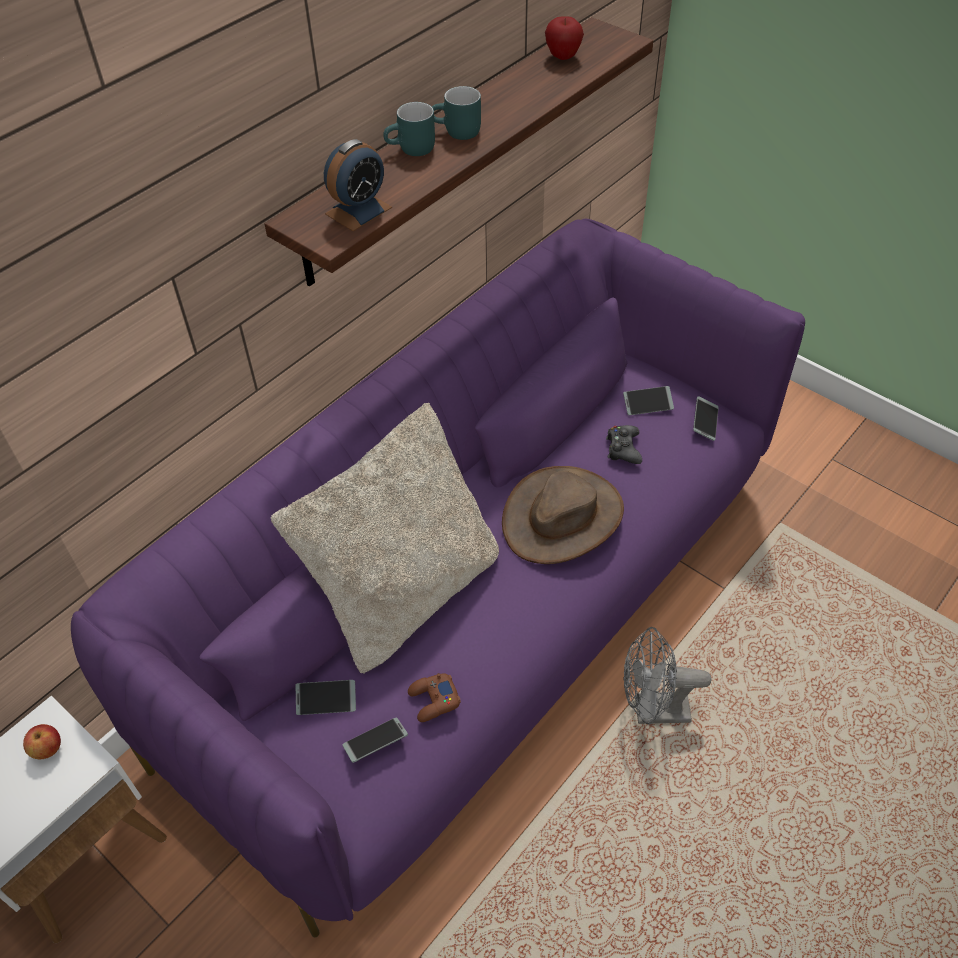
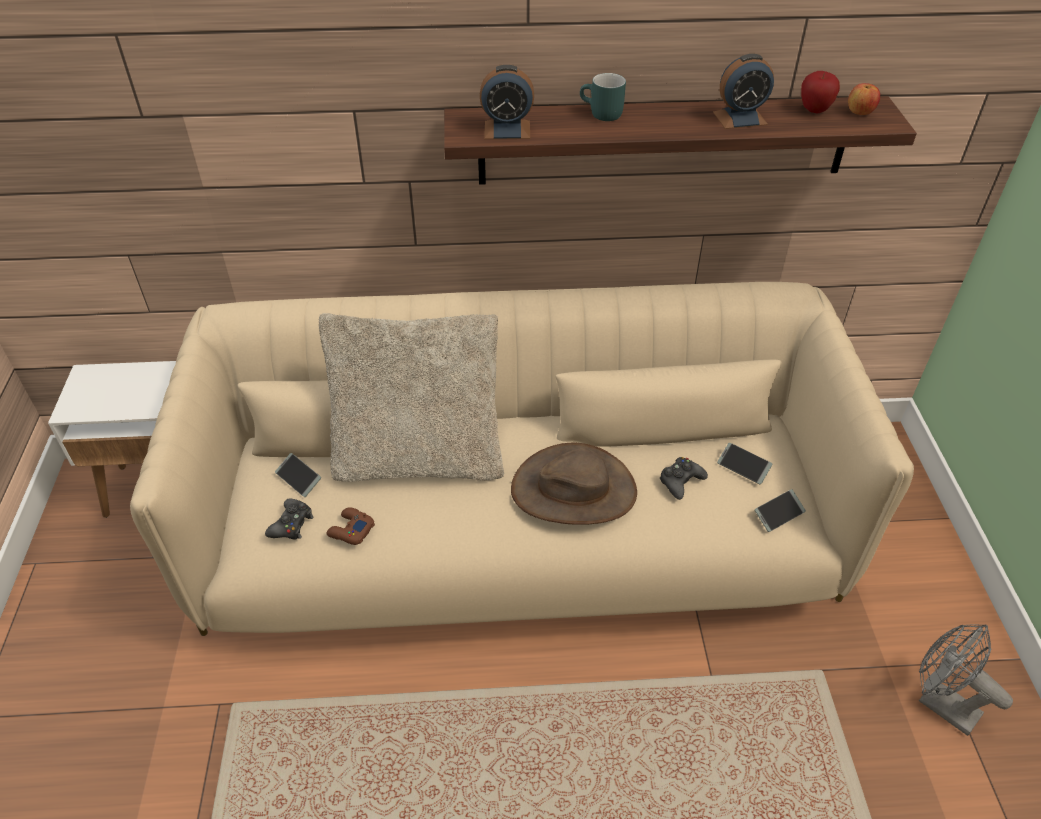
camera: 45 degrees right, 5 degrees down
apple [23,724,61,759] -> apple moved to [848,83,880,115]
purple sofa [71,219,805,938] -> beige sofa [130,282,914,636]
phone [342,717,408,763] -> black game controller [265,498,313,540]
turquoise mug [432,86,481,140] -> none
grey fan [624,627,711,724] -> grey fan moved to [919,624,1013,736]
none -> alarm clock [713,54,774,129]

